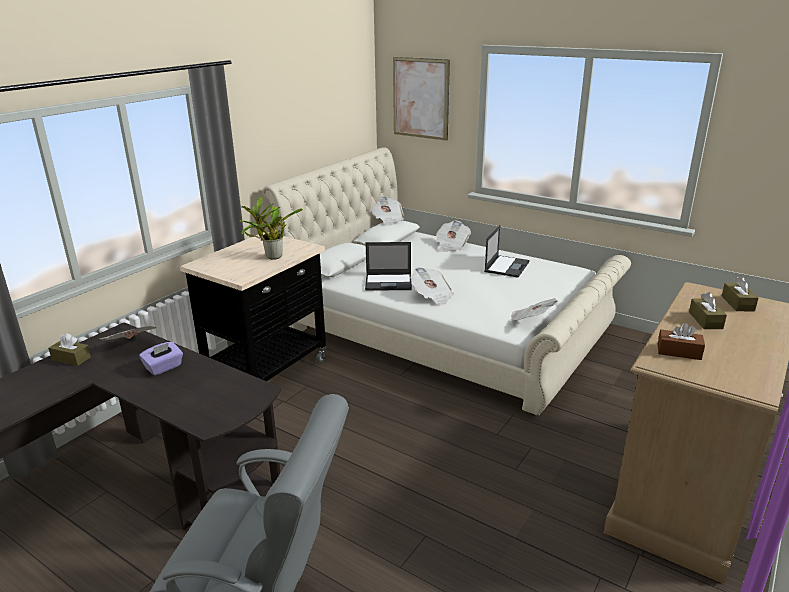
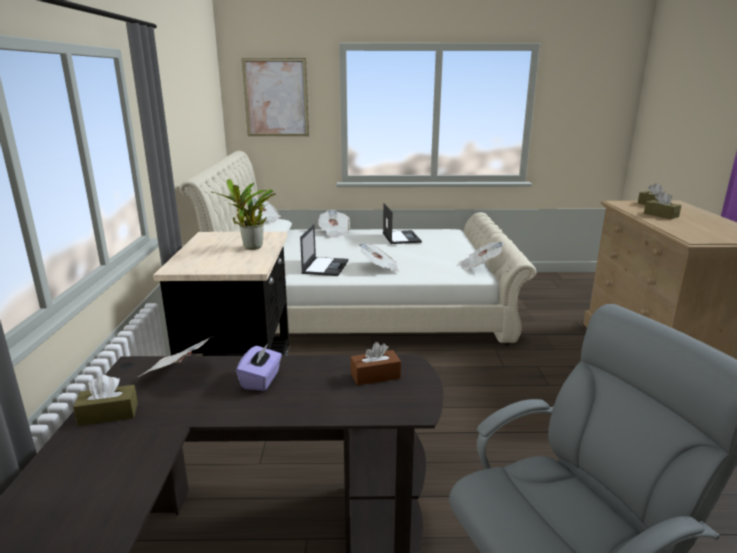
camera: 35 degrees left, 5 degrees down
laptop [365,242,412,291] -> laptop turned 45 degrees counterclockwise [300,224,348,276]
brown tissue box [658,323,705,360] -> brown tissue box moved to [350,342,401,386]

